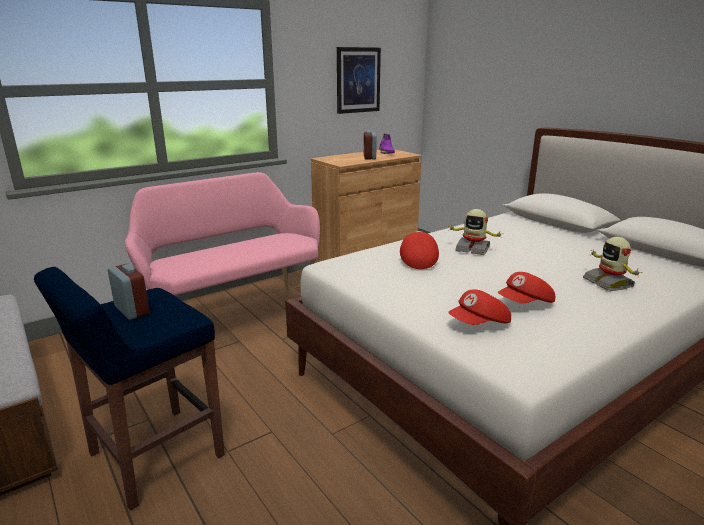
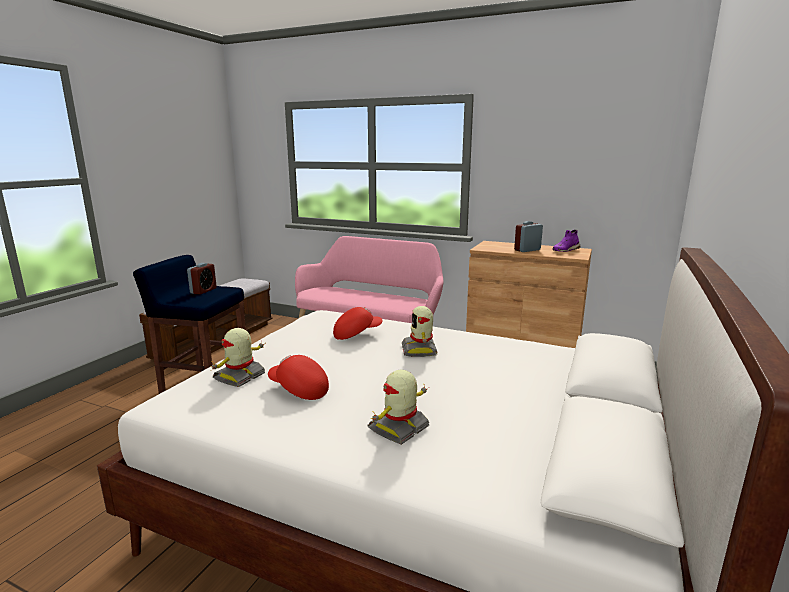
camera: 60 degrees right, 5 degrees down
picture [337,47,381,114] -> none
red cap [448,289,511,325] -> toy robot [210,328,266,387]

